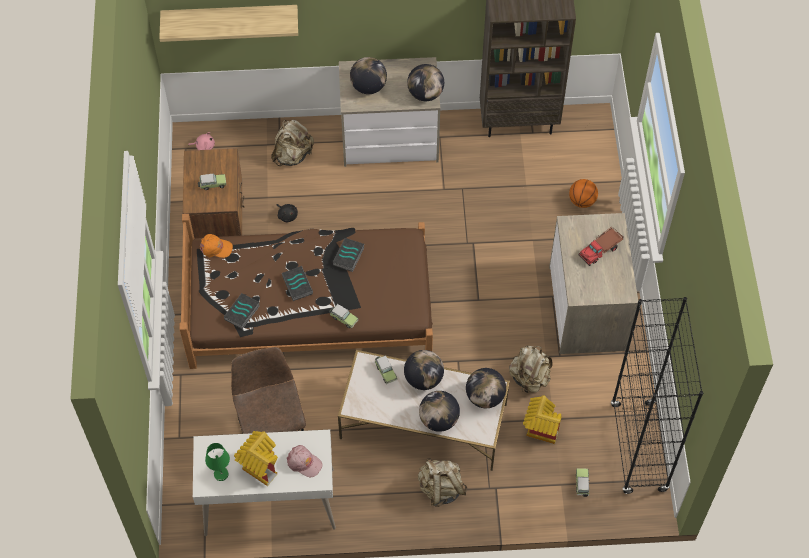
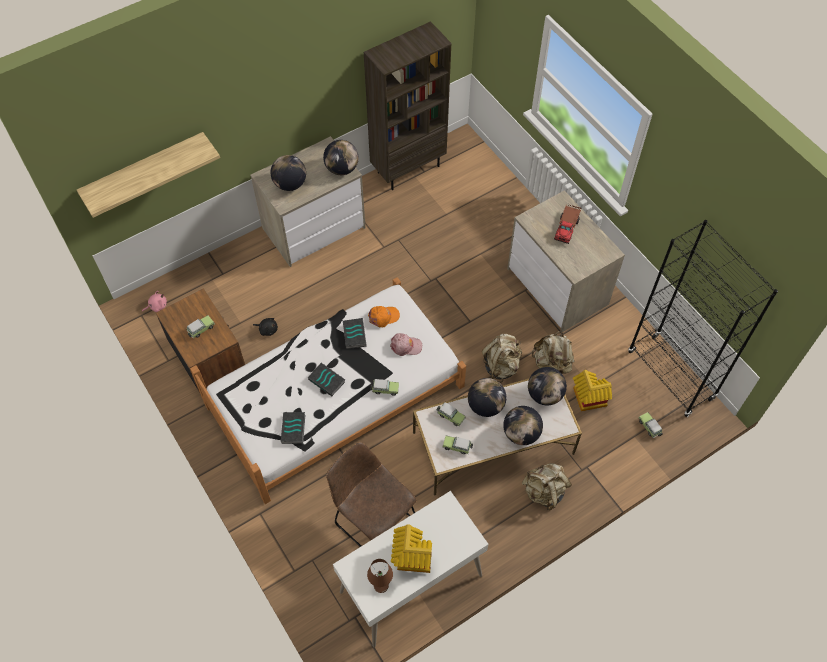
camera: 30 degrees left, 0 degrees up
brown bed [179,214,433,369] -> white bed [190,277,466,504]
orange cap [200,234,233,258] -> orange cap moved to [368,306,400,327]
green table lamp [205,443,230,481] -> brown table lamp [367,559,393,593]
beige backpack [271,120,314,166] -> beige backpack moved to [482,334,522,383]
pink cap [287,445,322,477] -> pink cap moved to [390,333,422,356]
basketball [569,179,598,208] -> none
none -> toy car [443,436,473,454]

